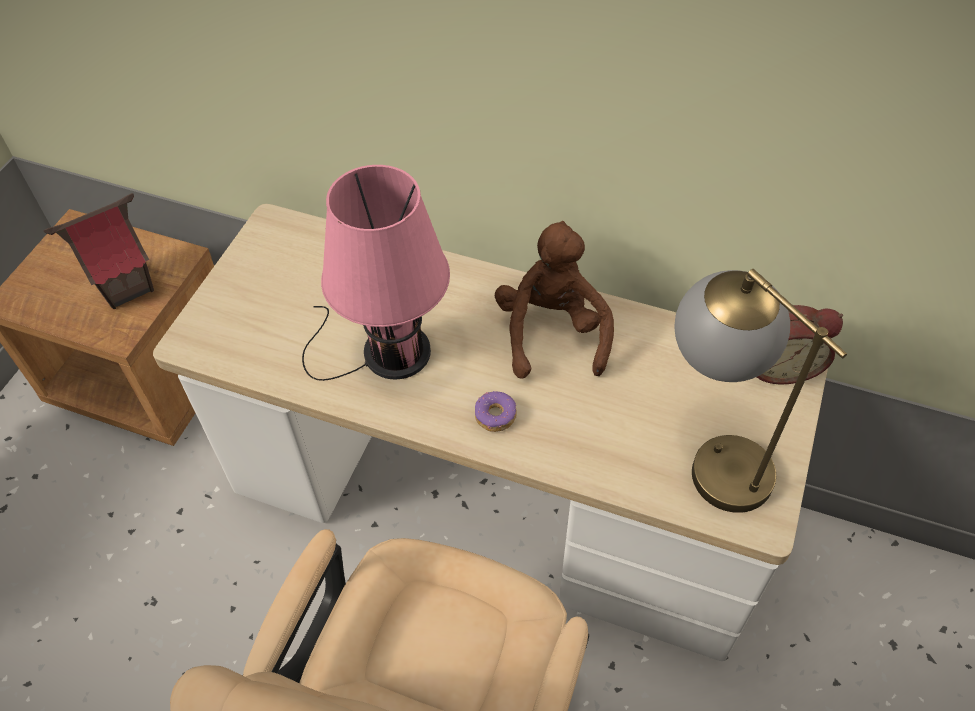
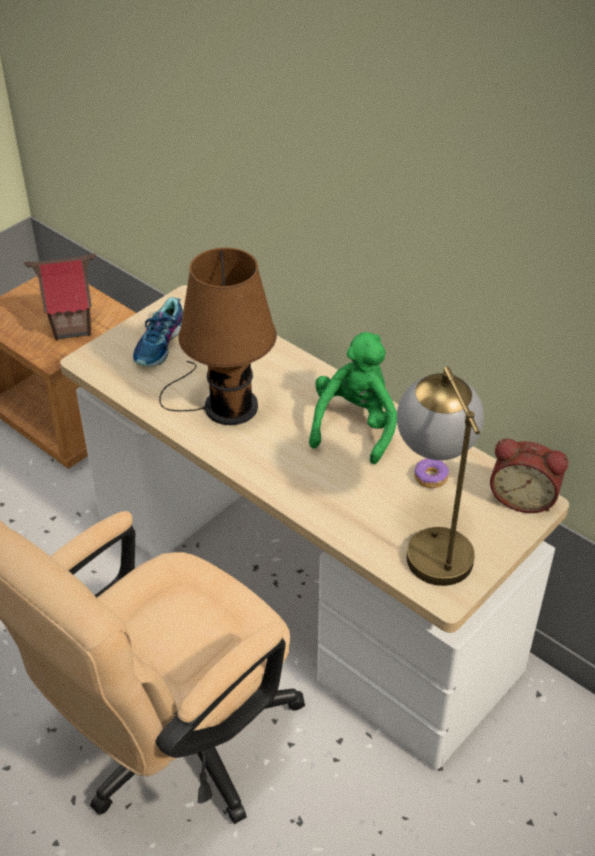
camera: 20 degrees right, 10 degrees down
pink table lamp [302,165,450,381] -> brown table lamp [159,247,277,425]
donut [475,391,517,432] -> donut moved to [414,458,449,488]
brown plush toy [495,221,614,379] -> green plush toy [309,332,397,464]
none -> shoe [133,297,183,367]

